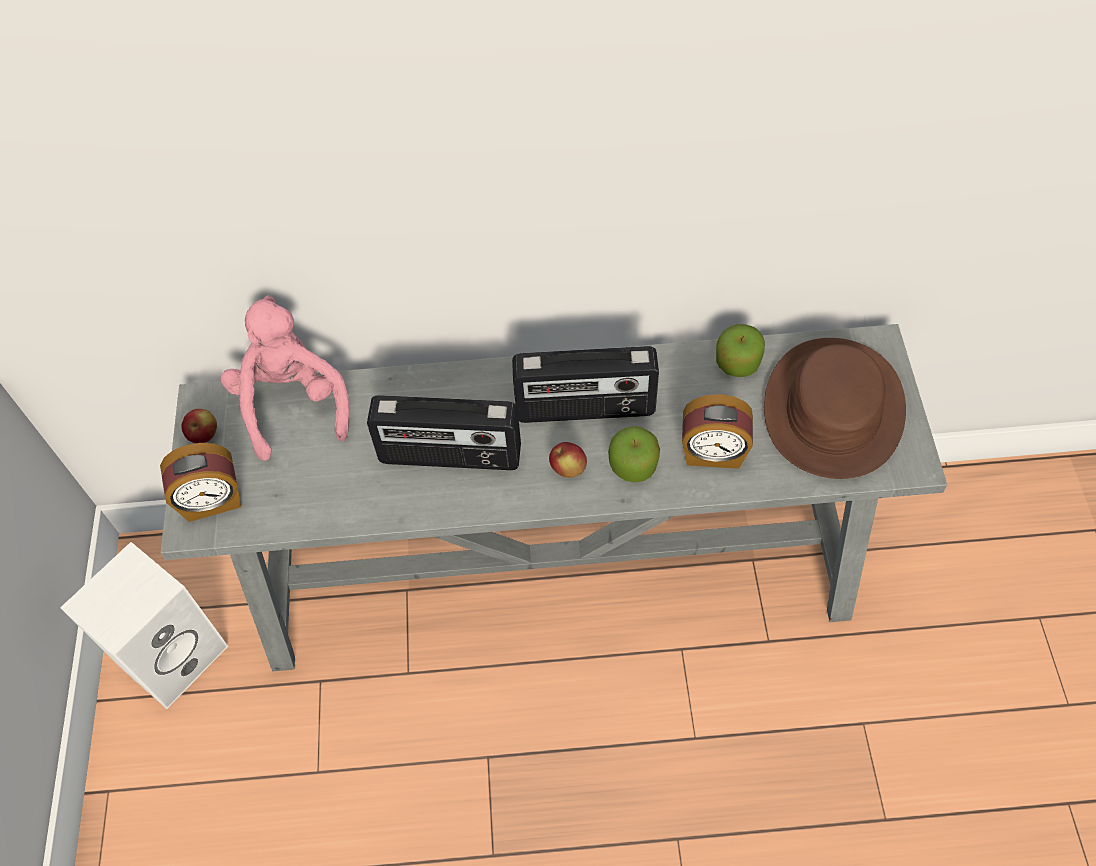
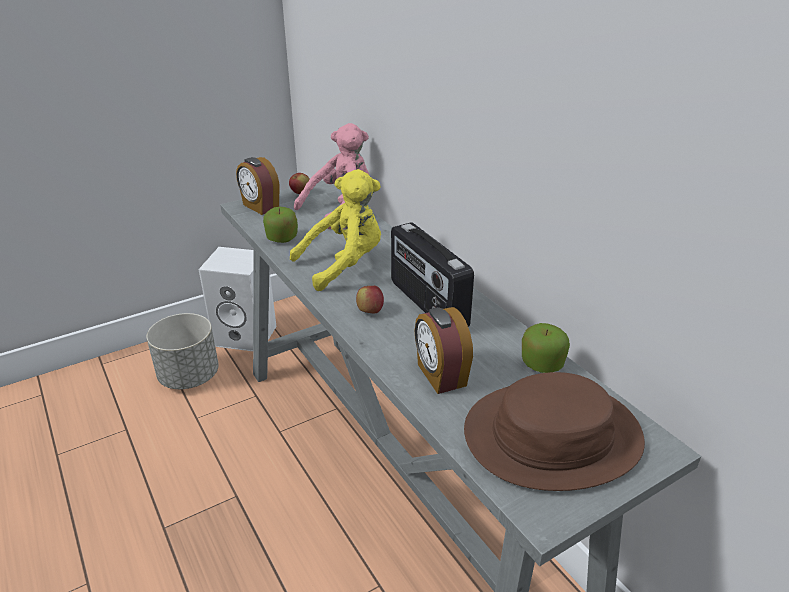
camera: 60 degrees right, 25 degrees down
radio [367,395,521,470] -> yellow plush toy [290,169,381,291]
apple [608,426,660,483] -> apple moved to [263,207,298,243]
none -> grey planter [147,313,219,389]

